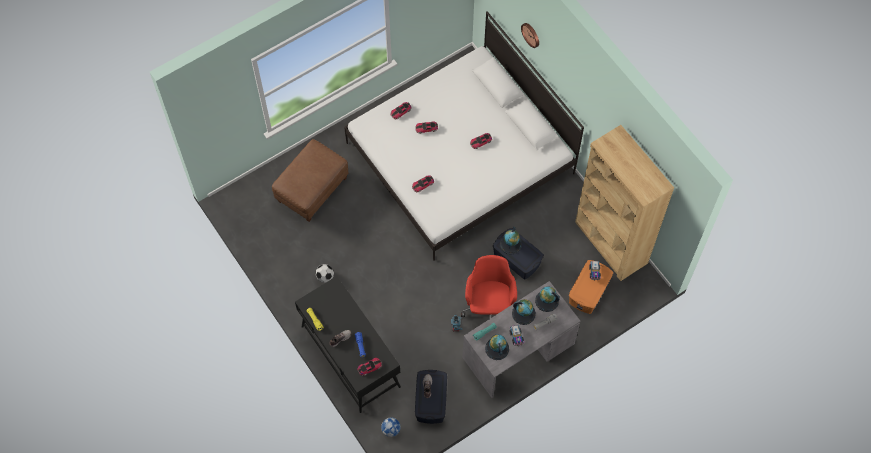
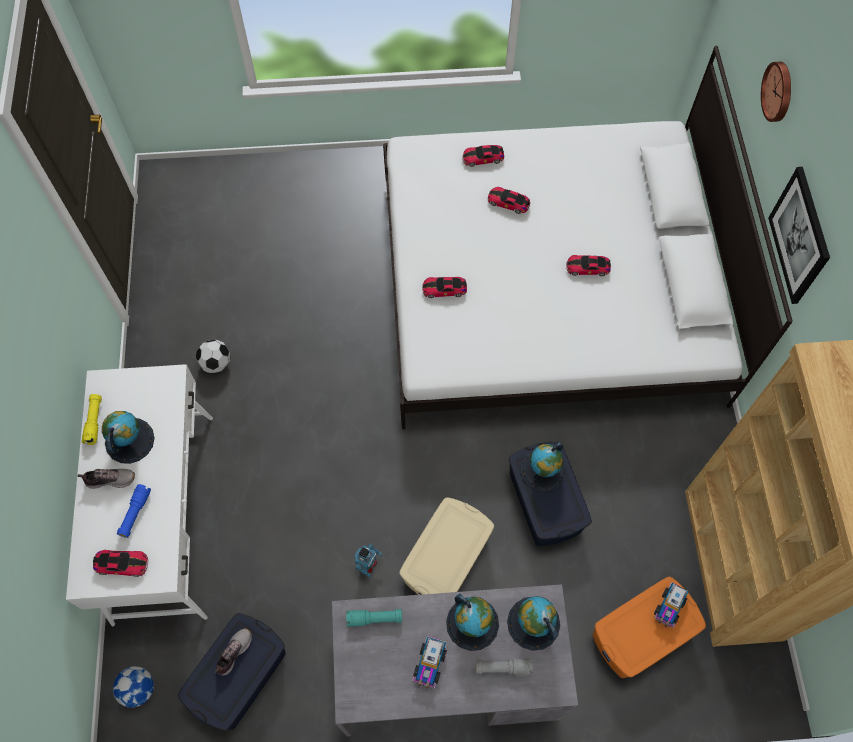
camera: 30 degrees right, 0 degrees up
brown ottoman [272,139,349,222] -> none
black desk [295,276,401,413] -> white desk [66,364,213,626]
red office chair [461,255,517,318] -> beige storage box [400,497,494,595]
globe [485,334,509,360] -> globe moved to [102,411,155,464]
none -> picture [768,167,830,304]

